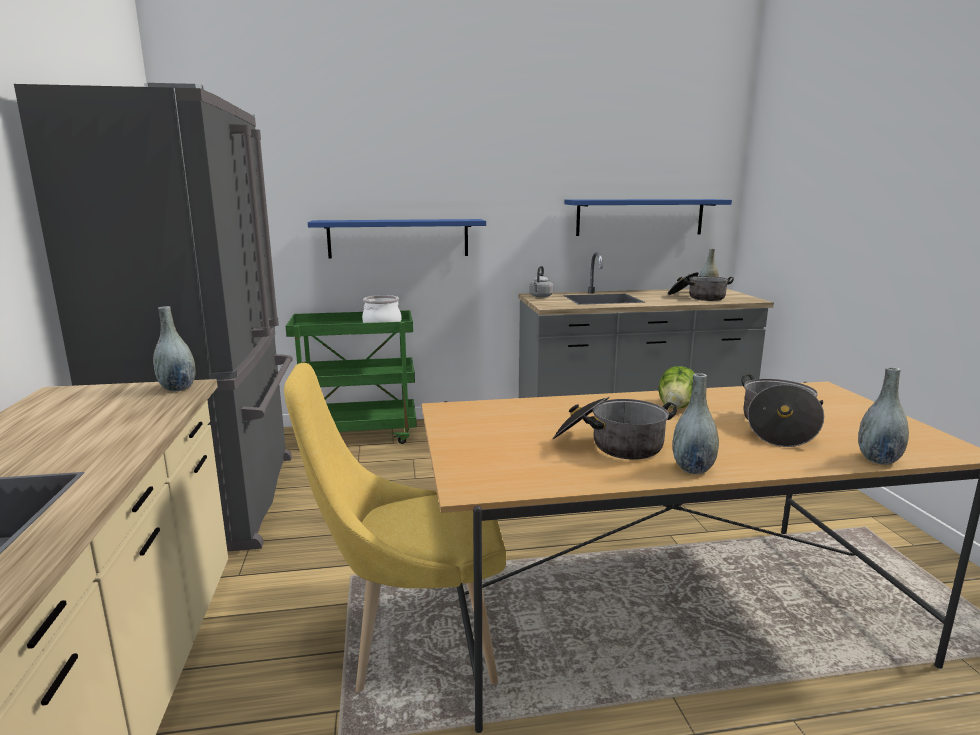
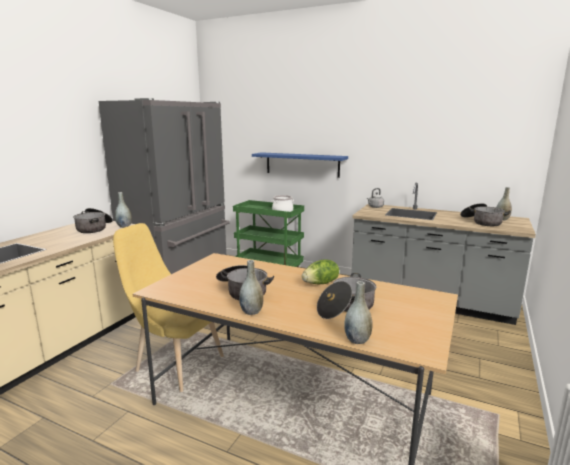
camera: 35 degrees right, 0 degrees up
blue shelf [564,199,732,236] -> none
none -> cooking pot [73,208,113,233]

